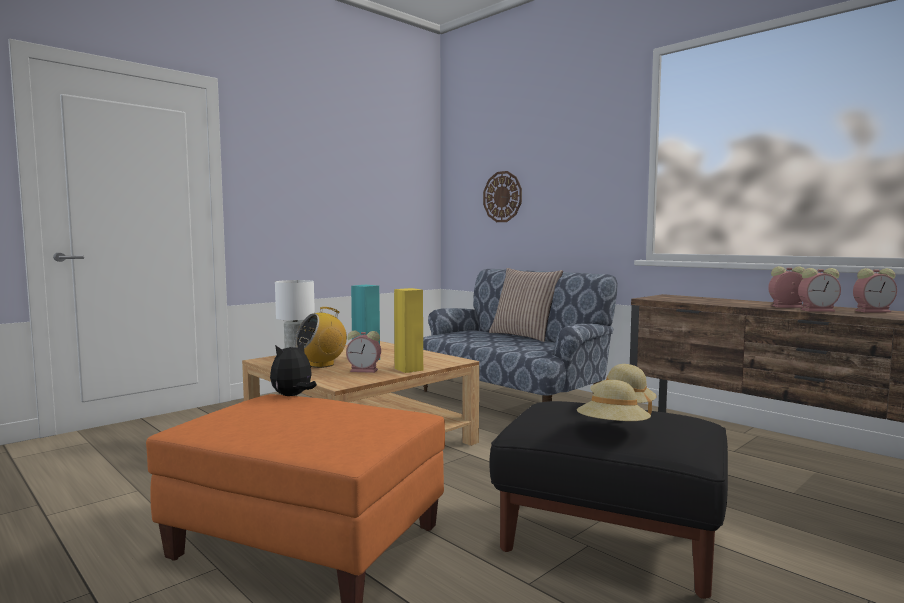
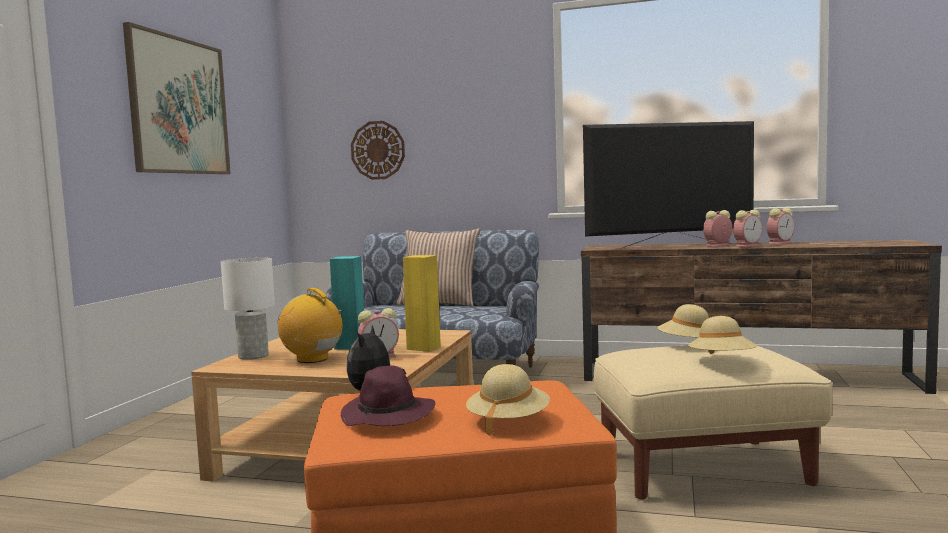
camera: 30 degrees left, 0 degrees up
radio [295,307,347,368] -> radio turned 105 degrees clockwise [278,288,345,363]
black ottoman [489,401,728,599] -> beige ottoman [594,345,832,500]
none -> picture [123,22,231,174]
none -> purple hat [341,366,435,426]
none -> beige hat [466,364,550,436]
none -> television [583,121,754,249]

